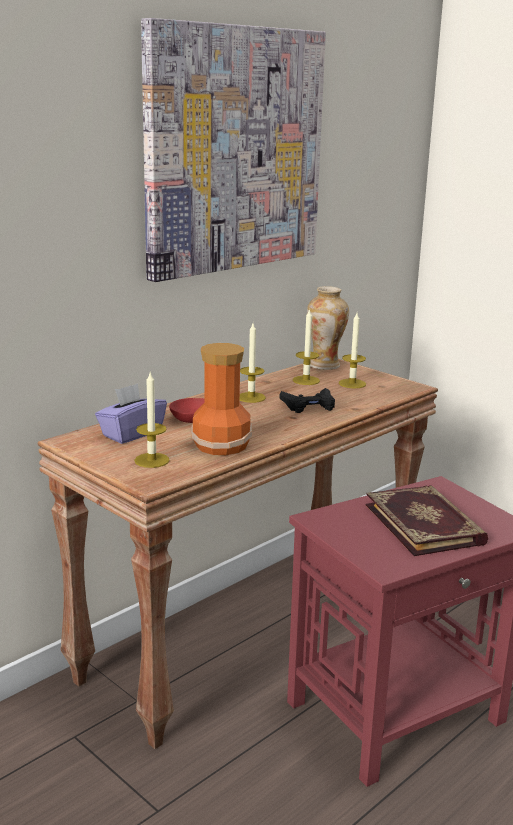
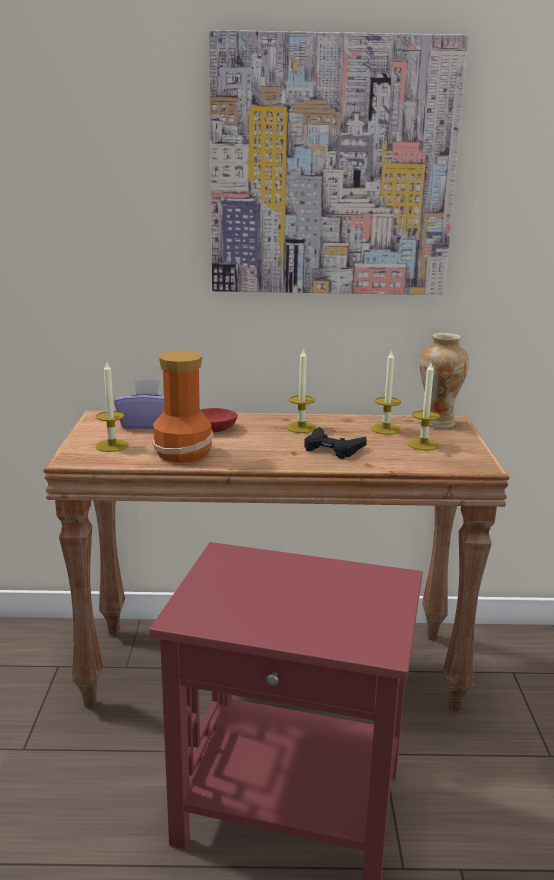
camera: 45 degrees right, 0 degrees up
book [366,485,488,556] -> none

